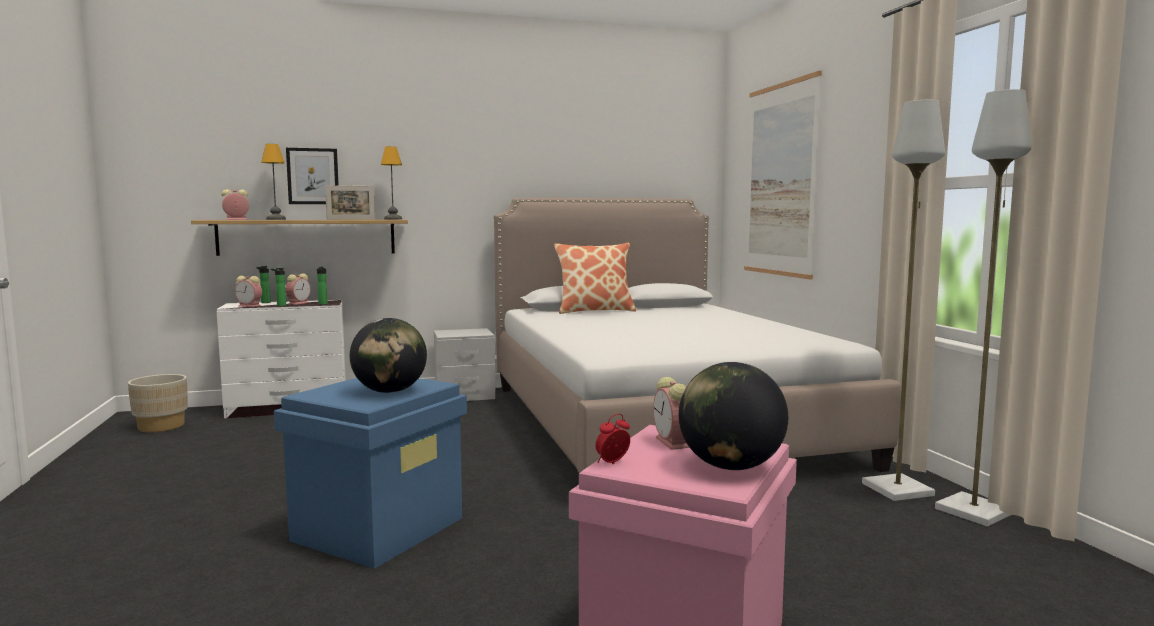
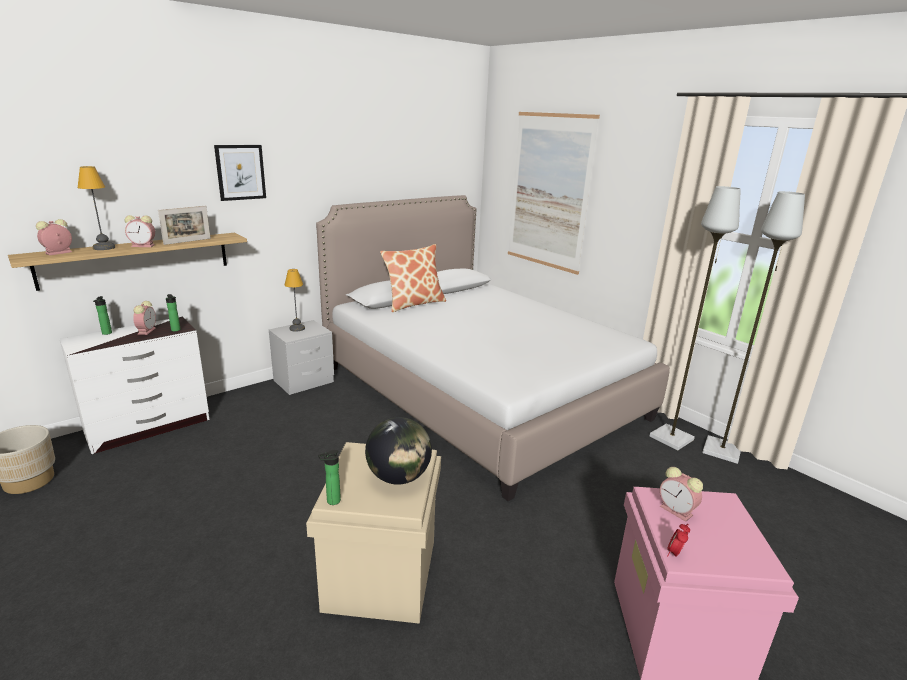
camera: 25 degrees left, 15 degrees up
alarm clock [235,276,262,307] -> alarm clock moved to [125,215,155,247]
bottle [271,268,286,306] -> bottle moved to [318,450,341,505]
blue storage box [274,378,467,569] -> beige storage box [306,442,441,624]
picture [286,148,339,204] -> picture moved to [214,145,266,201]
table lamp [381,146,402,220] -> table lamp moved to [285,269,305,332]
globe [679,362,788,470] -> none

